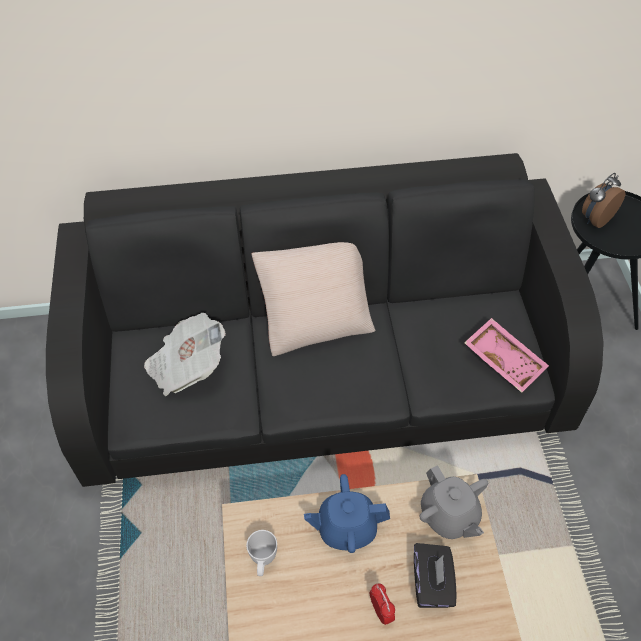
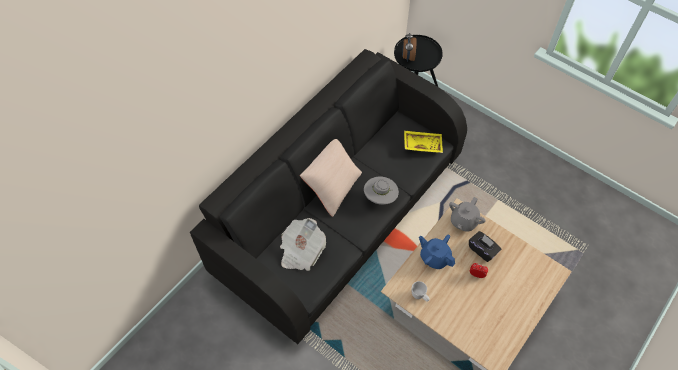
camera: 45 degrees left, 5 degrees up
blue teapot [304,474,390,553] -> blue teapot turned 90 degrees clockwise [419,235,455,269]
grey teapot [419,465,488,539] -> grey teapot turned 105 degrees clockwise [449,197,486,232]
pink tray [464,318,549,393] -> yellow tray [404,131,443,153]
none -> grey hat [364,177,399,205]

